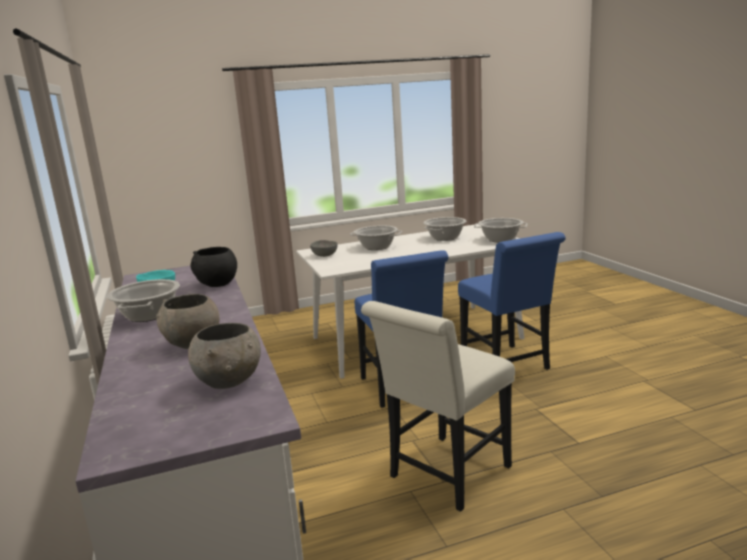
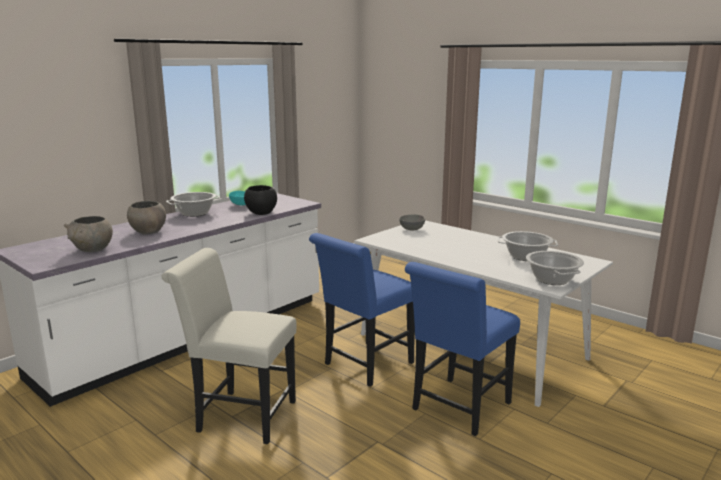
camera: 60 degrees right, 0 degrees up
cooking pot [350,225,402,250] -> none

